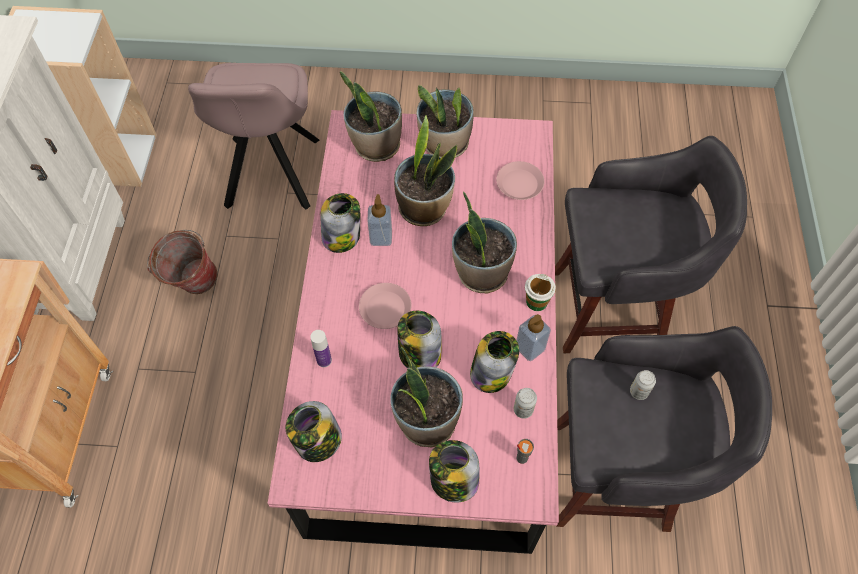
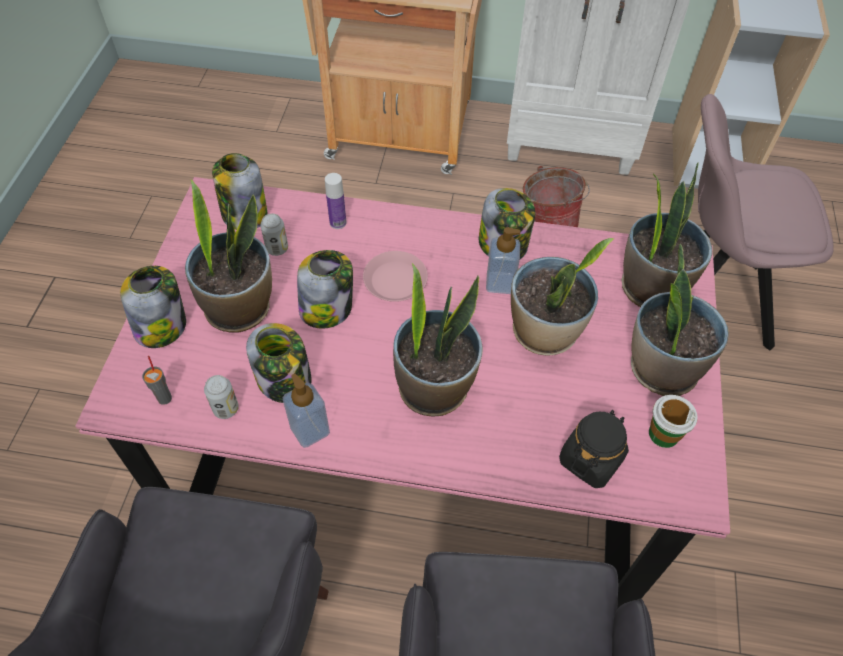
camera: 95 degrees right, 5 degrees down
pink plate [496,161,545,200] -> black jar [559,410,629,488]
cup [525,274,556,311] -> cup moved to [649,395,698,448]
can [630,370,656,400] -> can moved to [260,213,288,256]

